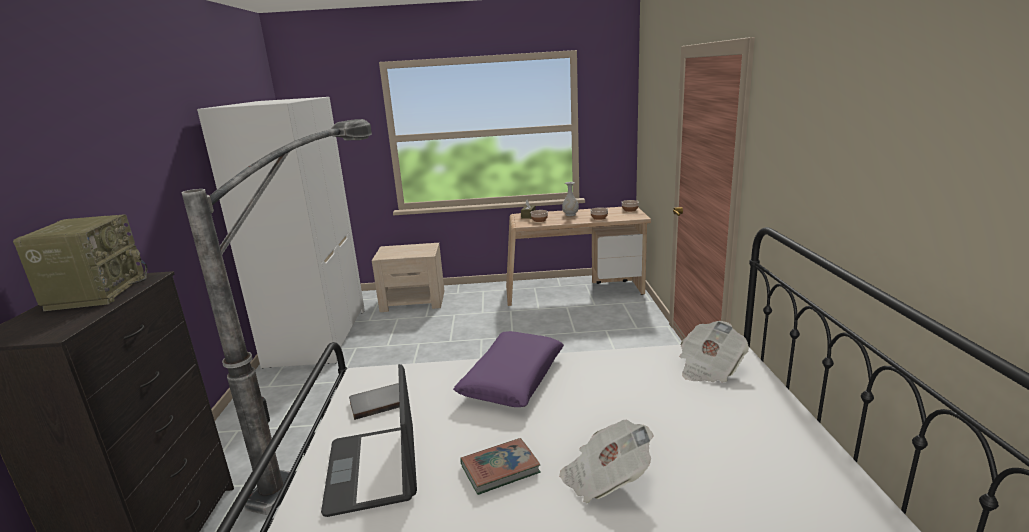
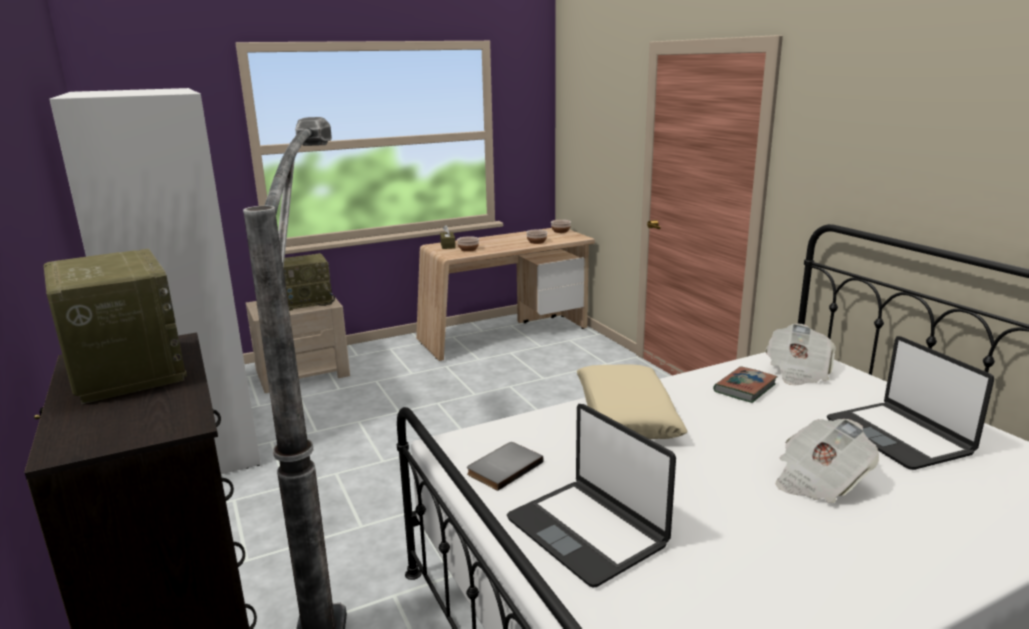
camera: 25 degrees left, 0 degrees up
purple pillow [453,331,564,407] -> beige pillow [577,365,688,439]
book [460,438,541,495] -> book moved to [713,366,778,403]
white vase [562,182,579,216] -> none
none -> radio [284,253,335,311]
none -> laptop [827,336,994,470]

